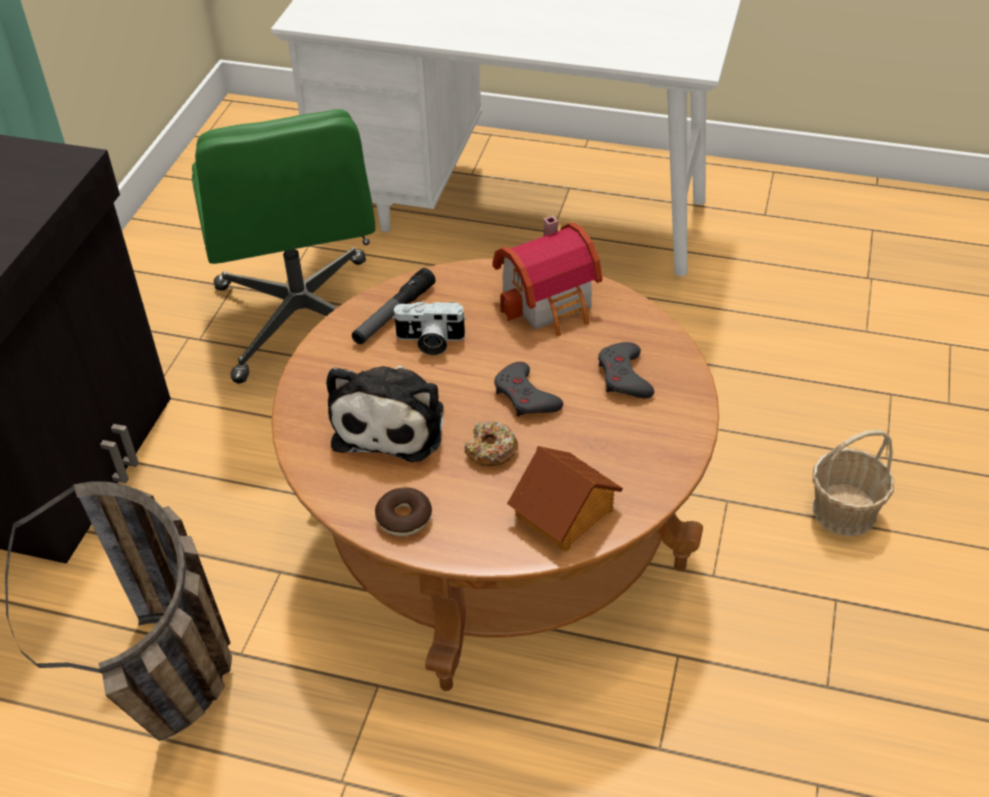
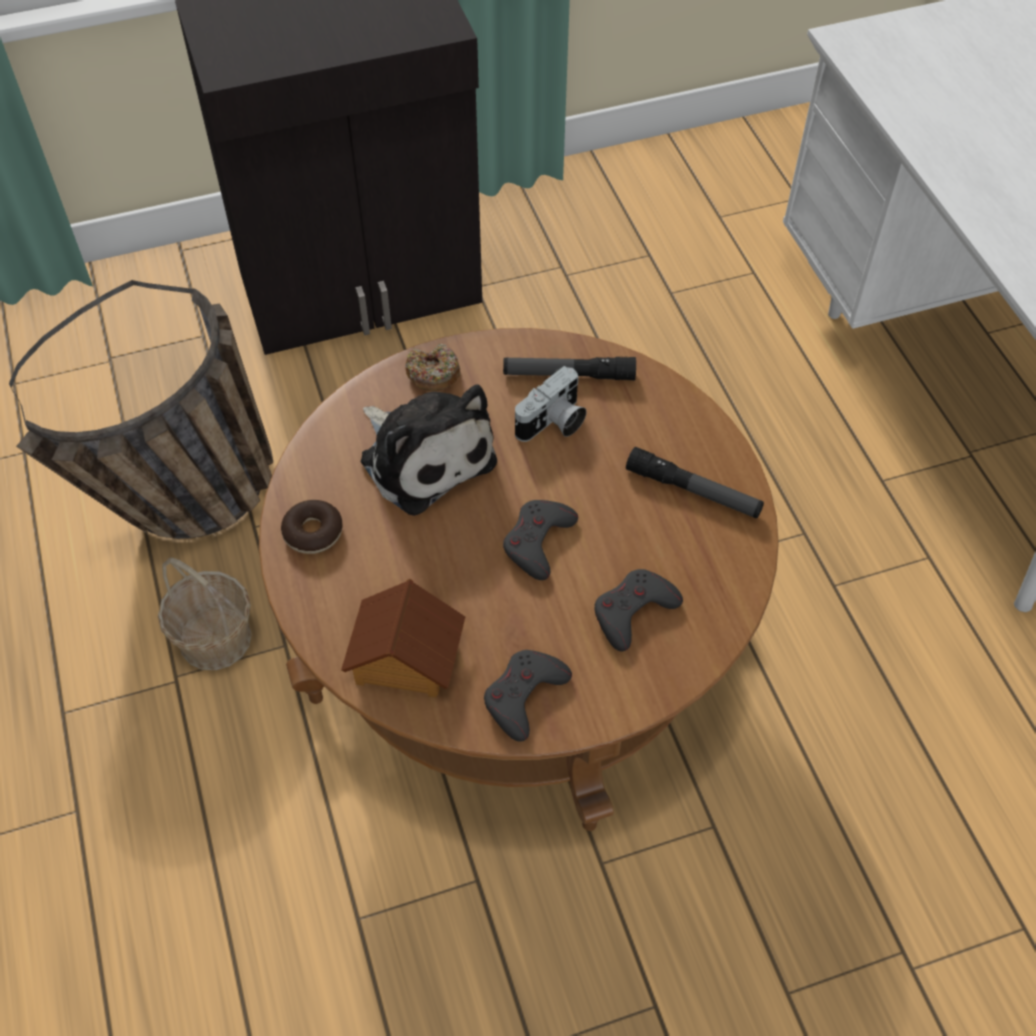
camera: 55 degrees right, 10 degrees up
green office chair [192,109,376,383] -> none
plush toy [326,365,444,462] -> plush toy turned 105 degrees counterclockwise [361,384,497,516]
camera [392,301,467,355] -> camera turned 105 degrees counterclockwise [515,366,587,442]
donut [464,421,518,466] -> donut moved to [405,344,461,391]
toy house [492,215,602,336] -> flashlight [626,447,764,518]
basket [812,430,894,536] -> basket moved to [158,557,252,670]
none -> grey game controller [484,650,572,742]

